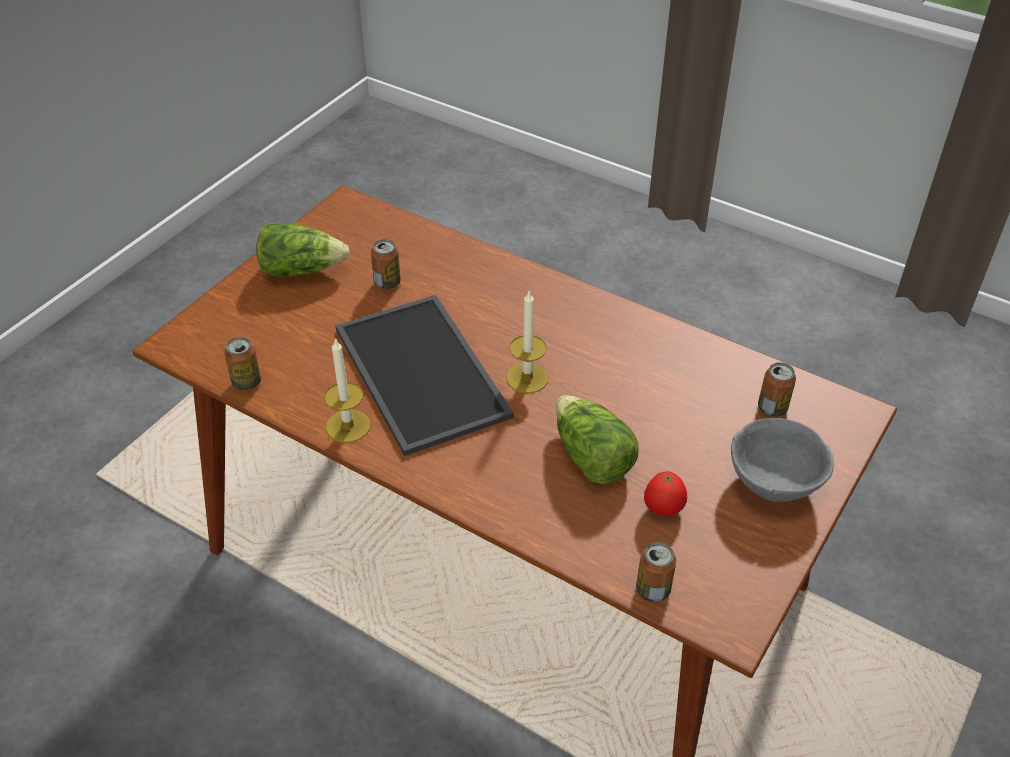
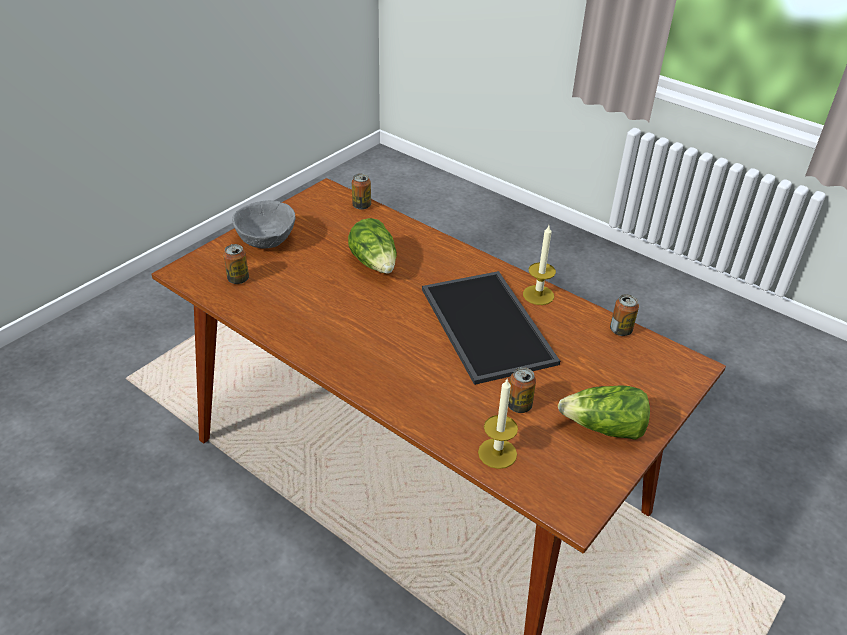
camera: 175 degrees left, 5 degrees down
candle [506,290,549,393] -> candle moved to [478,379,518,469]
tomato [644,471,687,516] -> none

